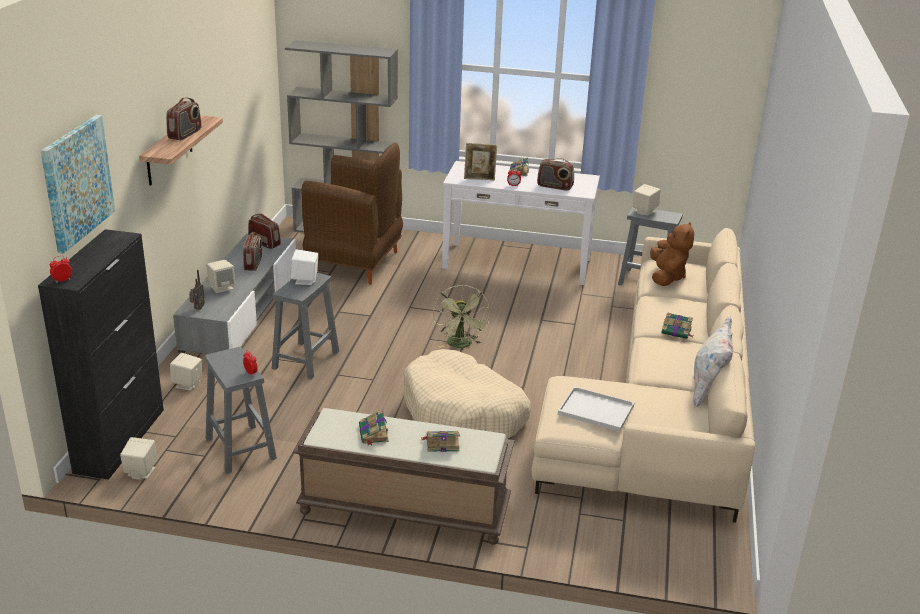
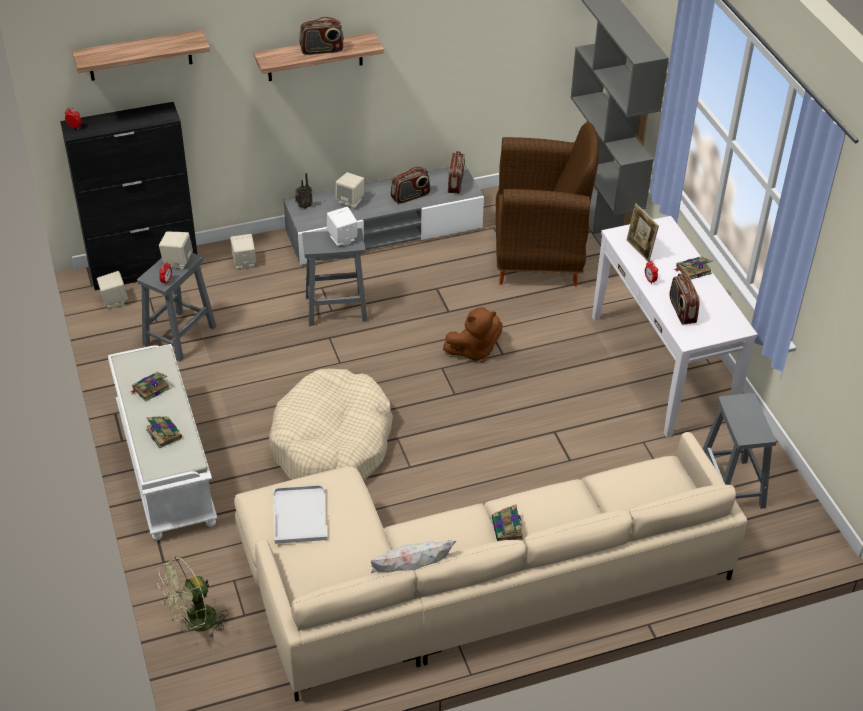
camera: 60 degrees right, 15 degrees up
picture [41,115,115,254] -> shelf [72,30,210,81]
brown bench [293,408,515,545] -> white bench [108,344,217,540]
brown armchair [301,143,403,285] -> brown armchair turned 75 degrees counterclockwise [496,122,599,286]
green fan [433,285,490,348] -> green fan moved to [157,556,228,637]
beige speaker [633,184,660,216] -> beige speaker moved to [159,231,193,269]
brown plush toy [650,222,694,286] -> brown plush toy moved to [443,307,503,363]

